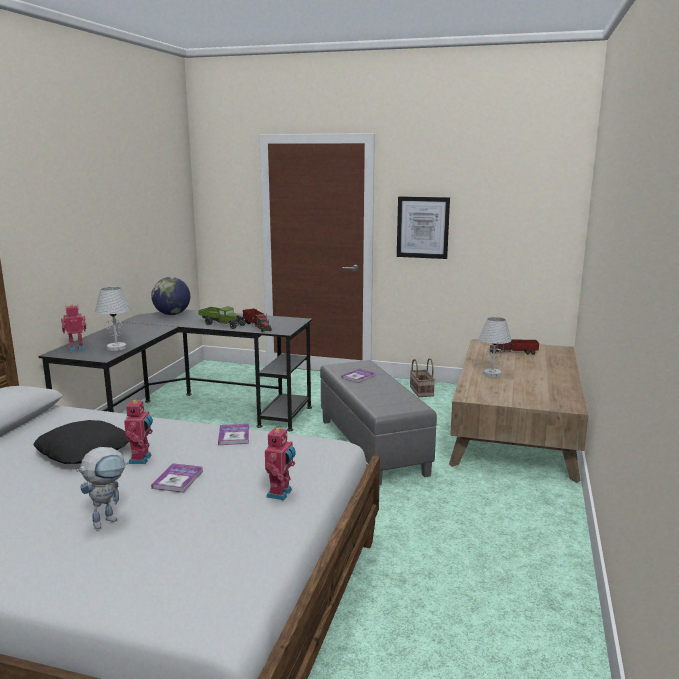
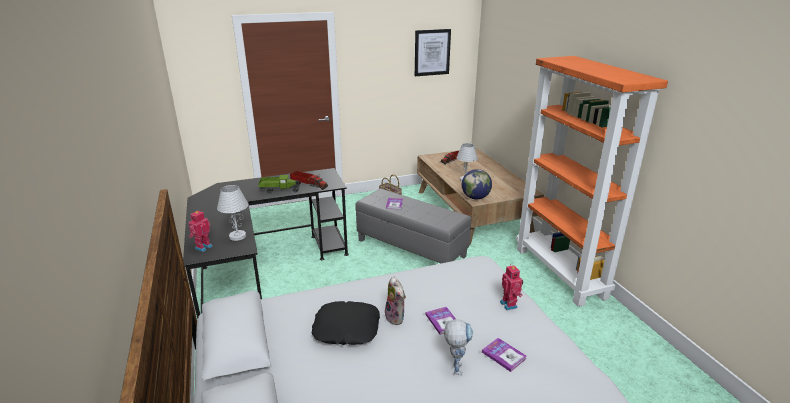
camera: 35 degrees left, 10 degrees up
toy robot [124,398,153,464] -> plush toy [385,276,406,325]
globe [151,277,190,315] -> globe moved to [462,169,492,200]
book [218,424,249,445] -> book moved to [482,338,527,372]
picture [397,196,450,259] -> picture moved to [415,29,451,76]
none -> orange bookcase [516,56,668,307]

